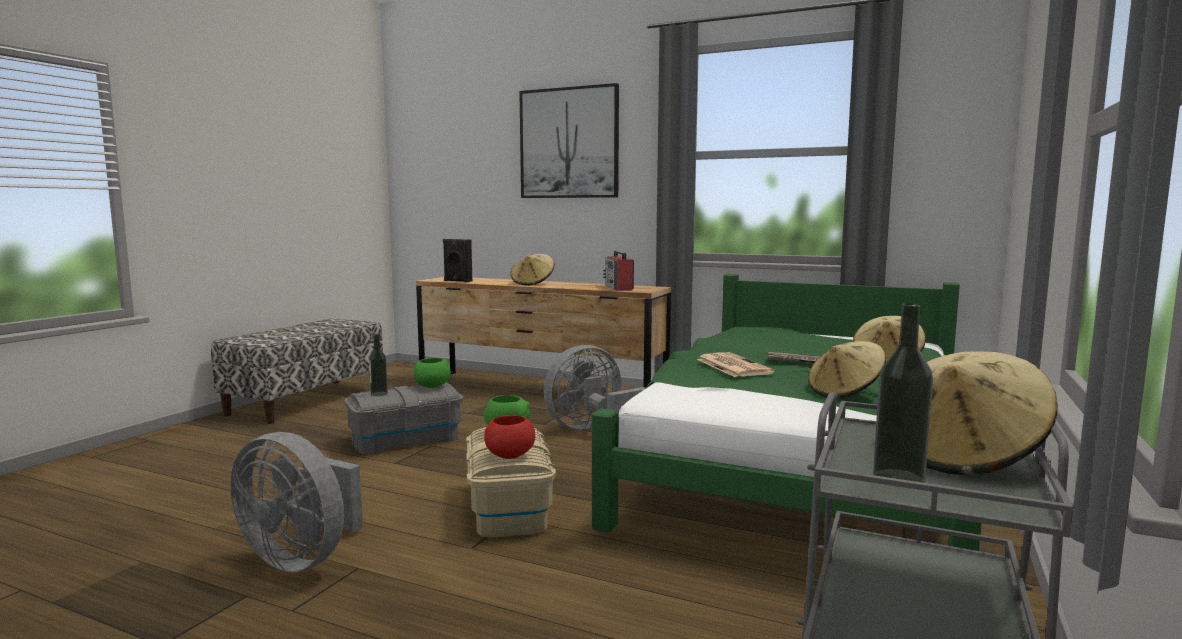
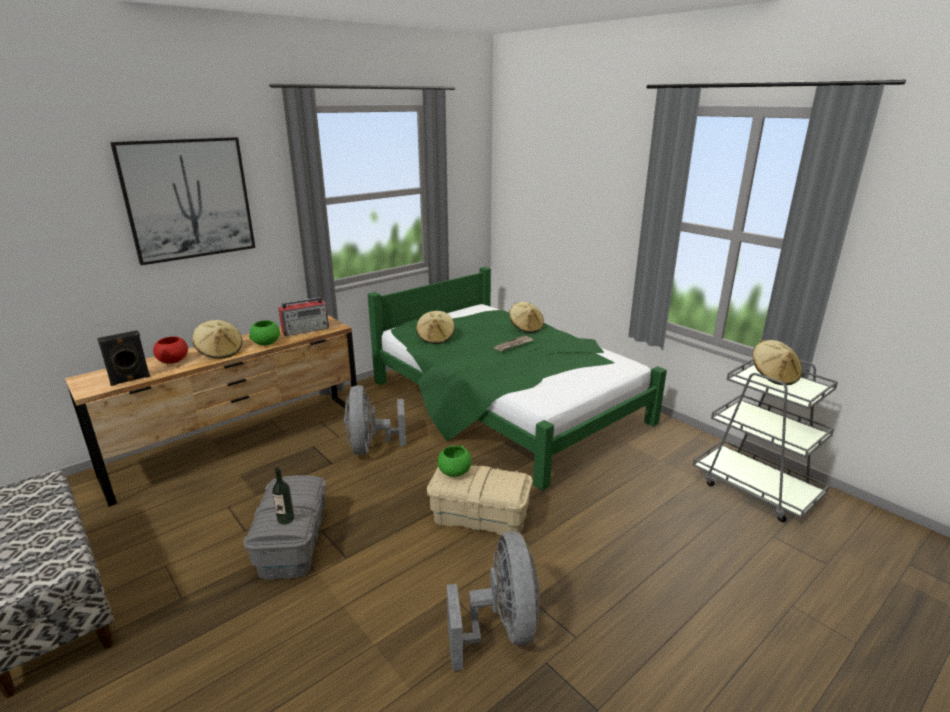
camera: 65 degrees left, 15 degrees up
grey fan [230,432,363,572] -> grey fan turned 60 degrees counterclockwise [447,531,540,671]
green bowl [413,358,451,388] -> green bowl moved to [249,320,280,345]
red bowl [484,415,535,459] -> red bowl moved to [153,336,188,364]
radio [603,251,634,291] -> radio turned 45 degrees counterclockwise [278,297,329,336]
newspaper [697,352,775,377] -> none
beige hat [808,341,886,399] -> beige hat moved to [416,311,455,344]
bottle [873,303,933,487] -> none

